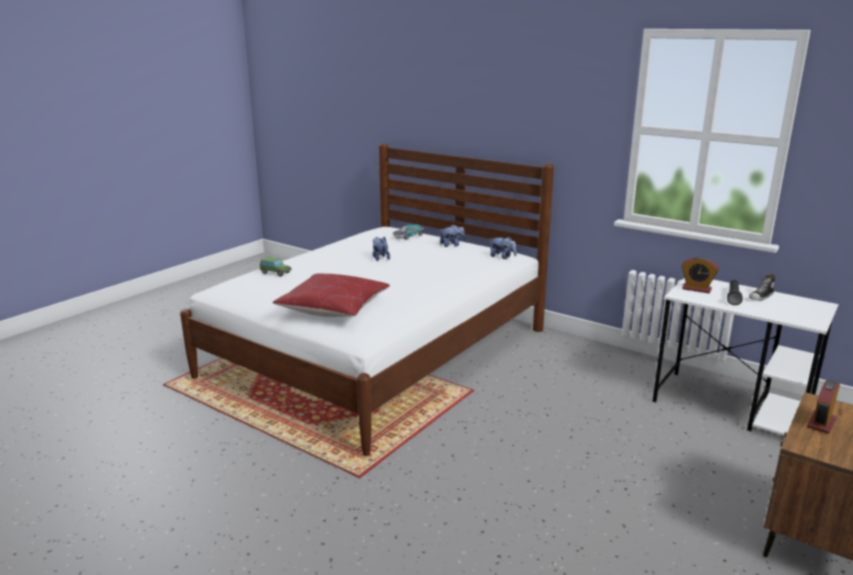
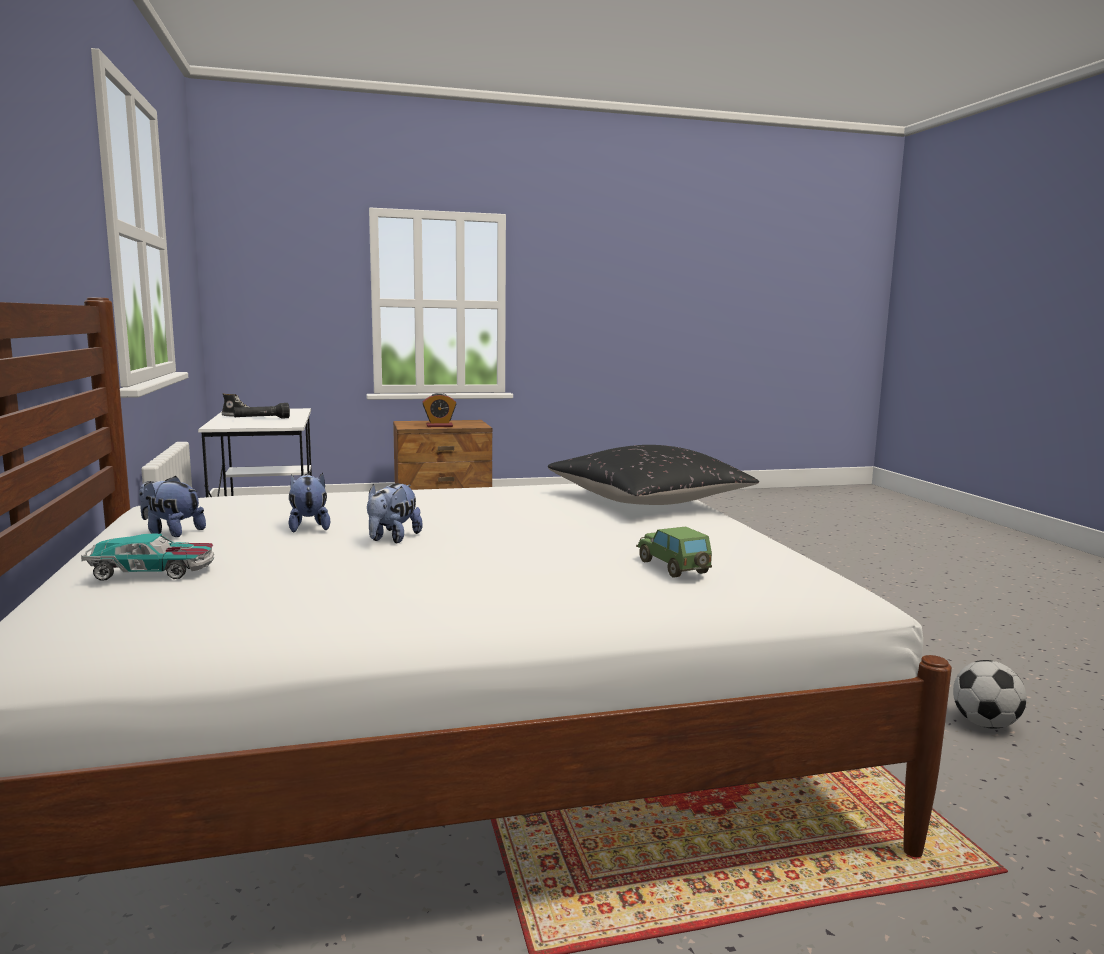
camera: 140 degrees left, 10 degrees down
red pillow [272,273,390,317] -> black pillow [548,445,759,505]
plush toy [490,236,517,259] -> plush toy moved to [289,473,330,532]
alarm clock [681,256,719,293] -> none
none -> football [953,660,1027,729]

